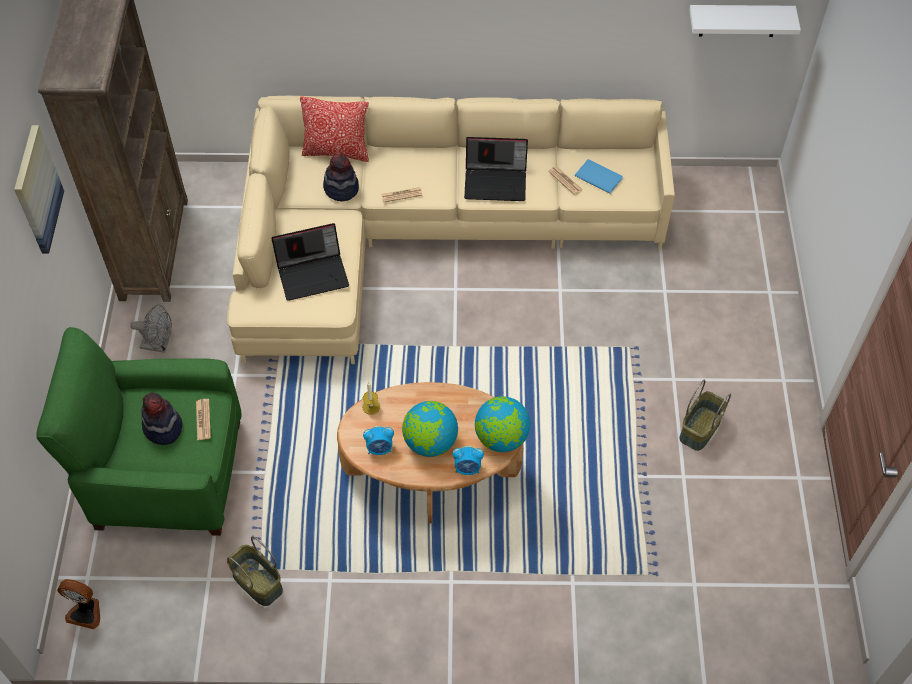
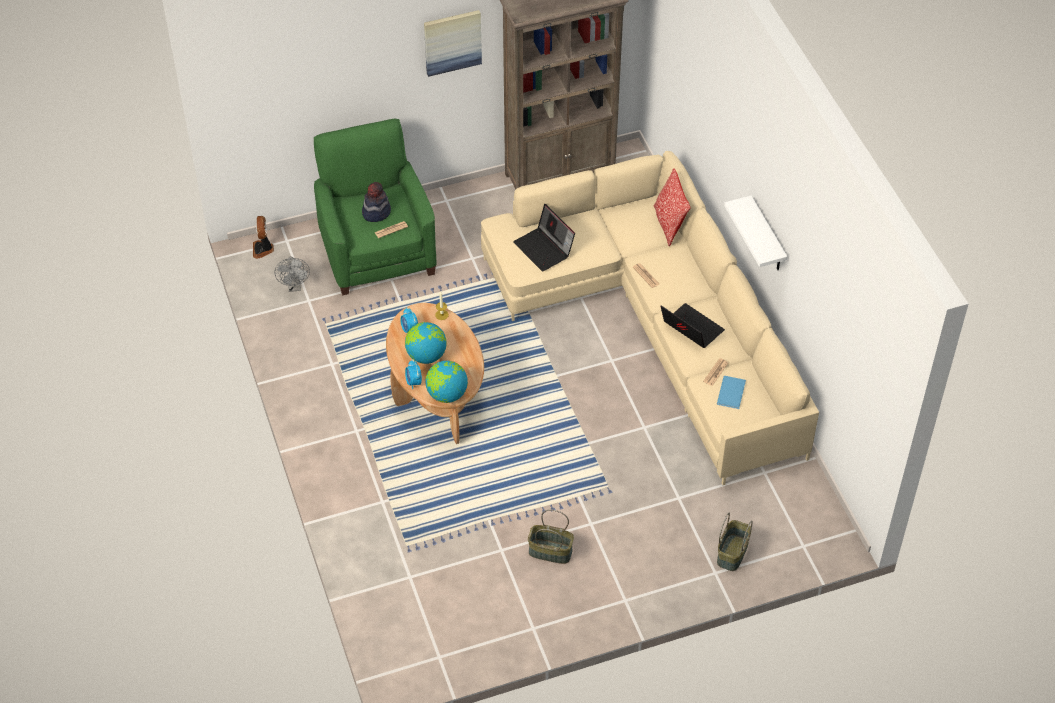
camera: 70 degrees right, 5 degrees down
grey fan [130,305,172,353] -> grey fan moved to [274,256,310,292]
basket [227,536,283,606] -> basket moved to [717,513,753,571]
hat [323,154,359,202] -> none
laptop [464,137,528,201] -> laptop turned 150 degrees clockwise [661,303,725,348]
white shelf [689,5,801,37] -> white shelf moved to [724,196,787,270]

